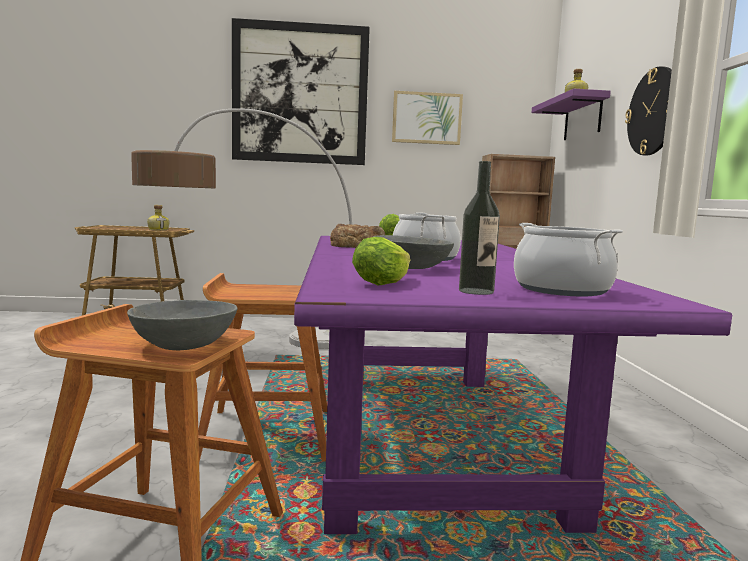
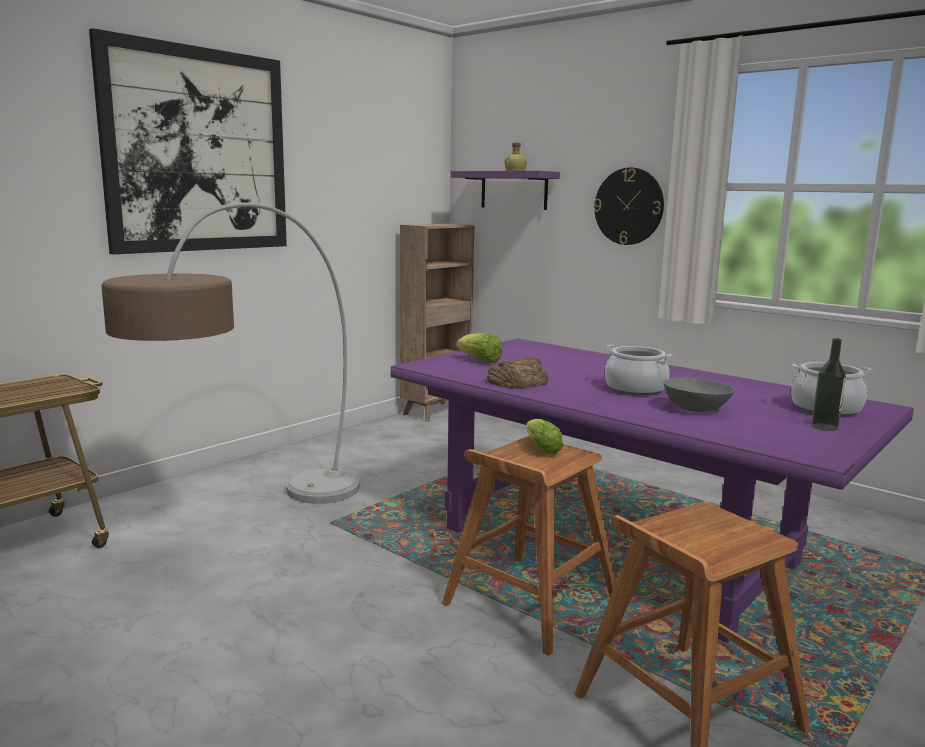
camera: 45 degrees left, 5 degrees up
grey bowl [127,300,238,350] -> none
bottle [147,205,169,231] -> none
lettuce [352,237,410,285] -> lettuce moved to [527,419,563,454]
picture [392,91,463,145] -> none

